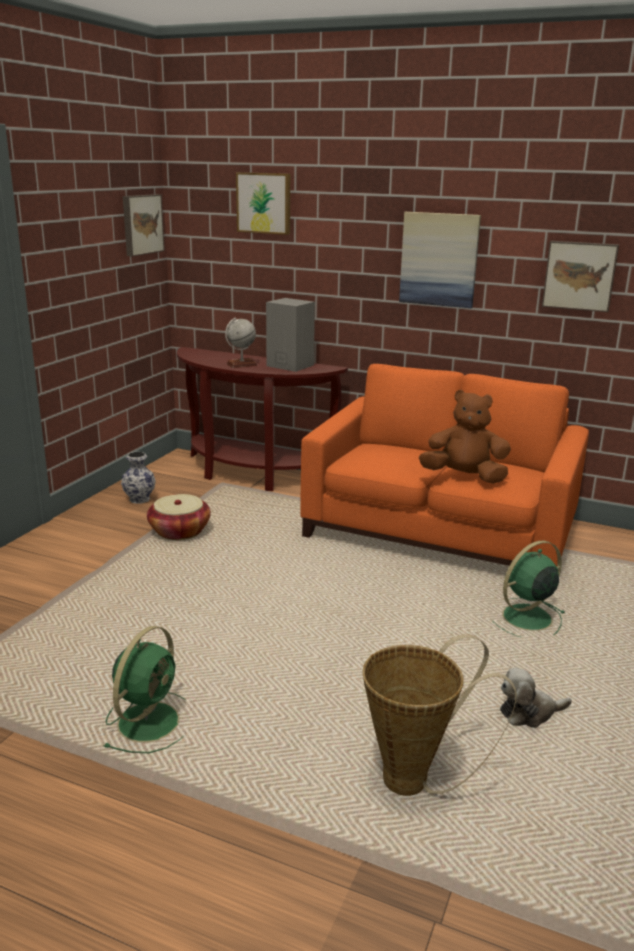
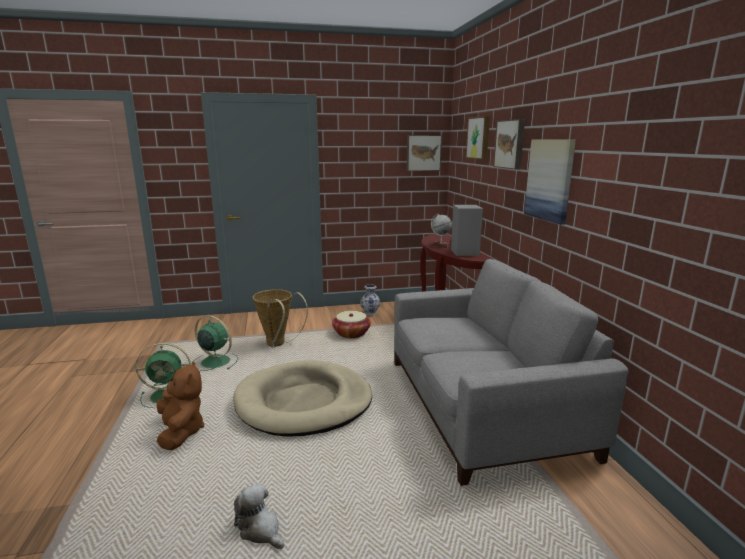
camera: 55 degrees right, 5 degrees down
orange sofa [300,364,589,566] -> grey sofa [394,259,628,486]
basket [362,634,517,796] -> basket moved to [253,289,308,348]
brown plush toy [419,390,511,484] -> brown plush toy moved to [157,361,204,450]
green fan [493,541,566,637] -> green fan moved to [191,315,238,371]
picture [542,241,619,312] -> picture moved to [493,119,525,169]
none -> beige dog bed [233,360,372,437]

